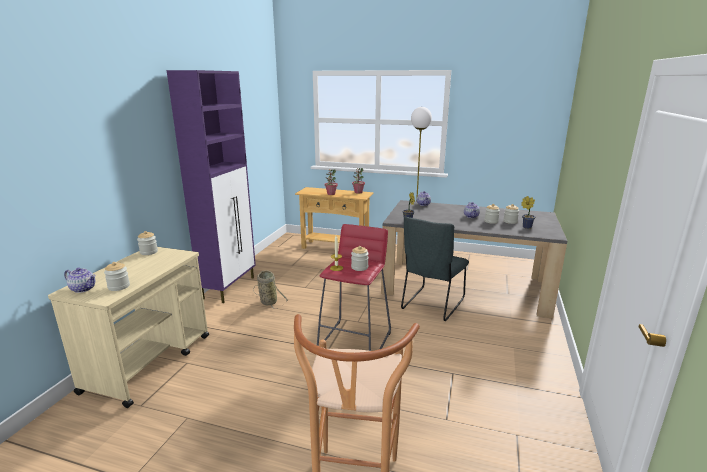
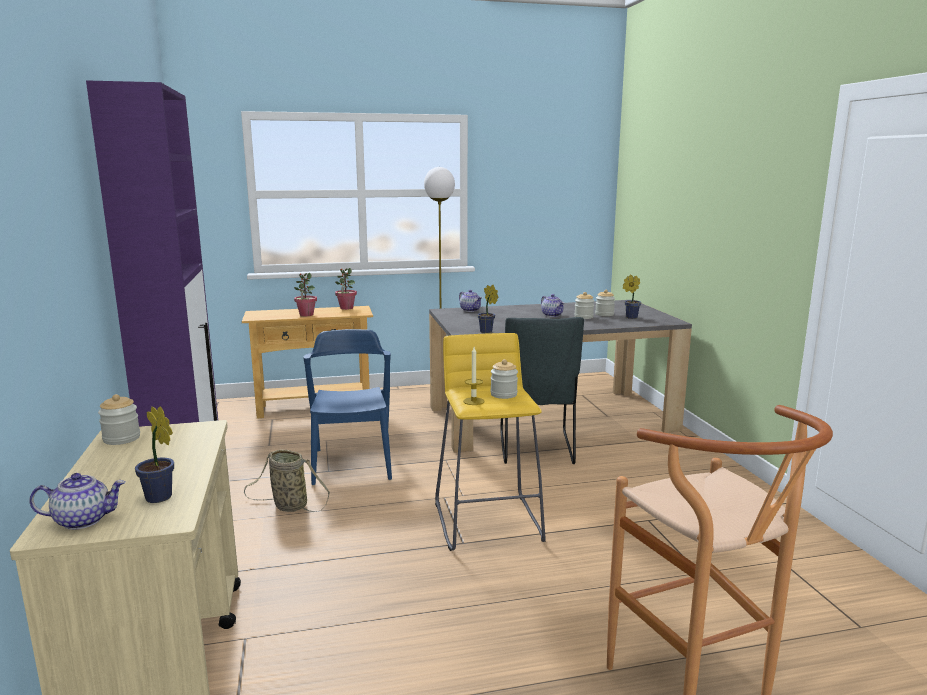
camera: 30 degrees left, 5 degrees down
jar [104,262,130,291] -> potted plant [135,406,174,503]
red stool [317,224,391,351] -> yellow stool [435,333,546,551]
none -> blue chair [303,329,392,486]

